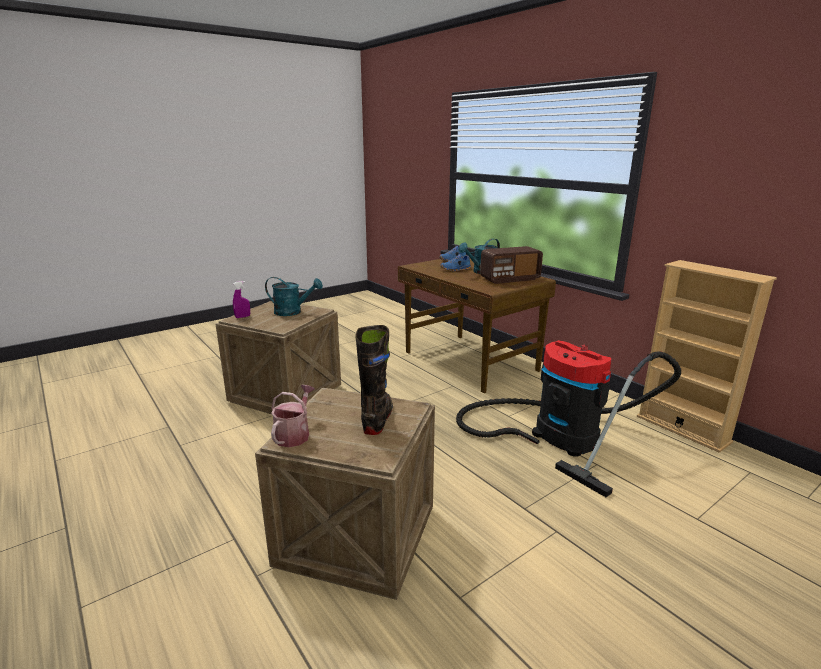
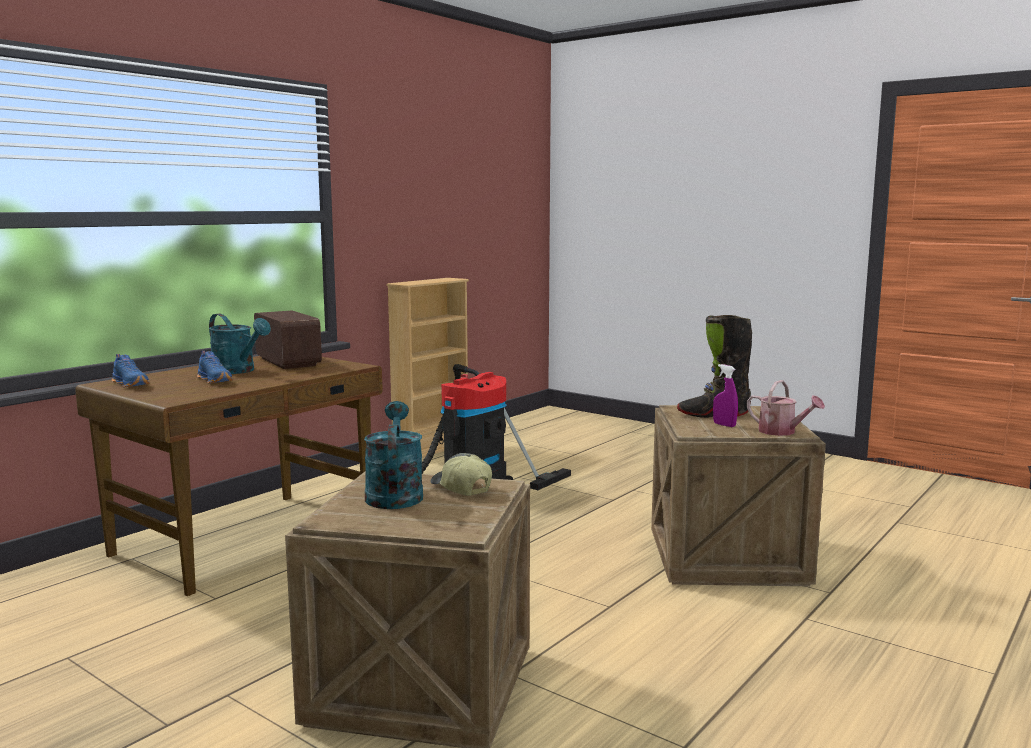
camera: 105 degrees left, 10 degrees down
purple spray bottle [233,281,250,318] -> purple spray bottle moved to [713,364,738,427]
watering can [271,385,315,447] -> watering can turned 135 degrees counterclockwise [747,380,825,436]
none -> cap [430,453,492,496]

